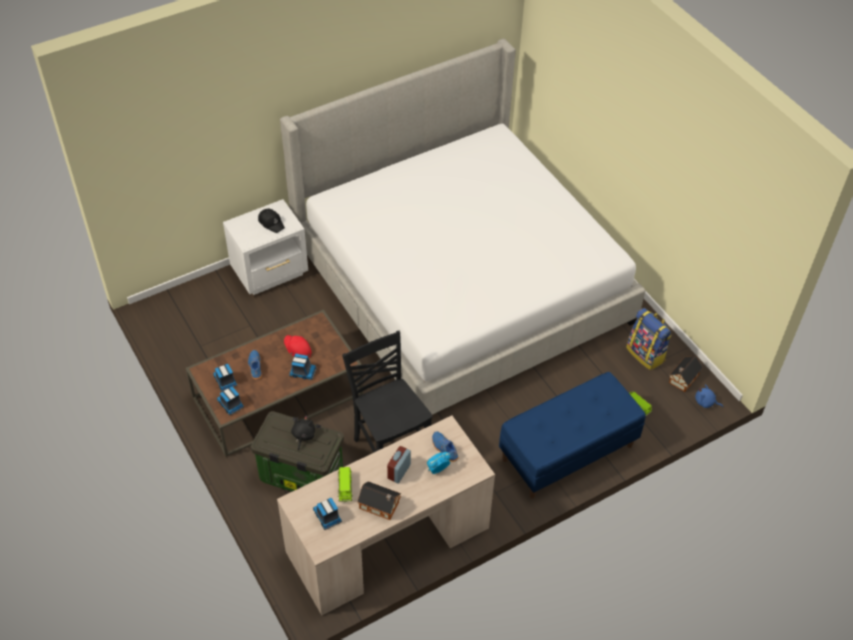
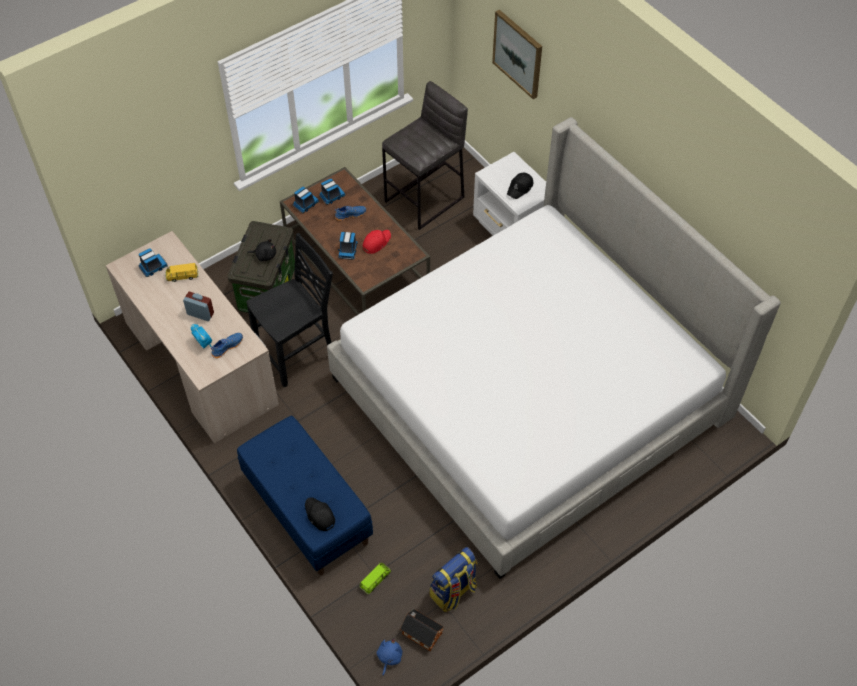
camera: 85 degrees right, 5 degrees up
green toy car [338,467,353,502] -> yellow toy car [166,263,198,282]
toy house [358,481,401,520] -> none
none -> black cap [305,497,335,531]
none -> grey stool [382,81,468,230]
none -> picture [492,10,542,99]

